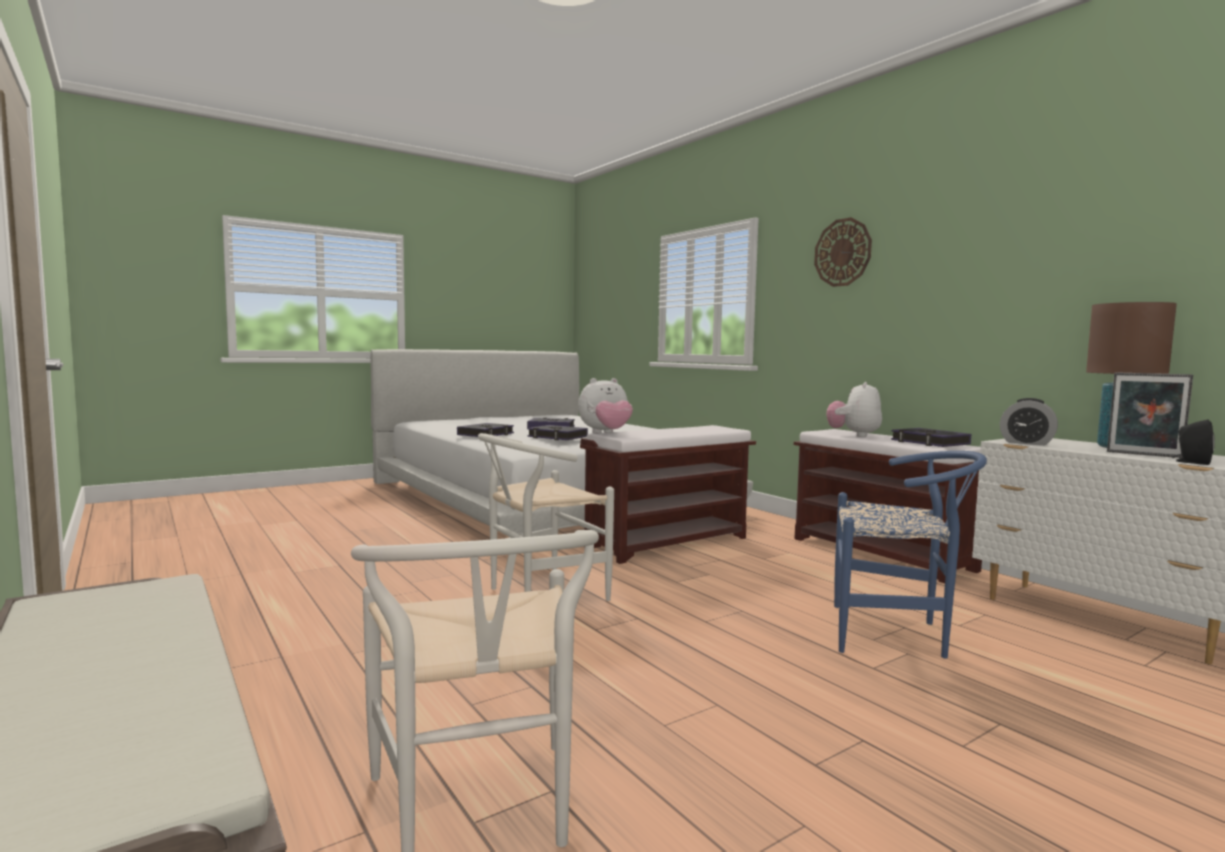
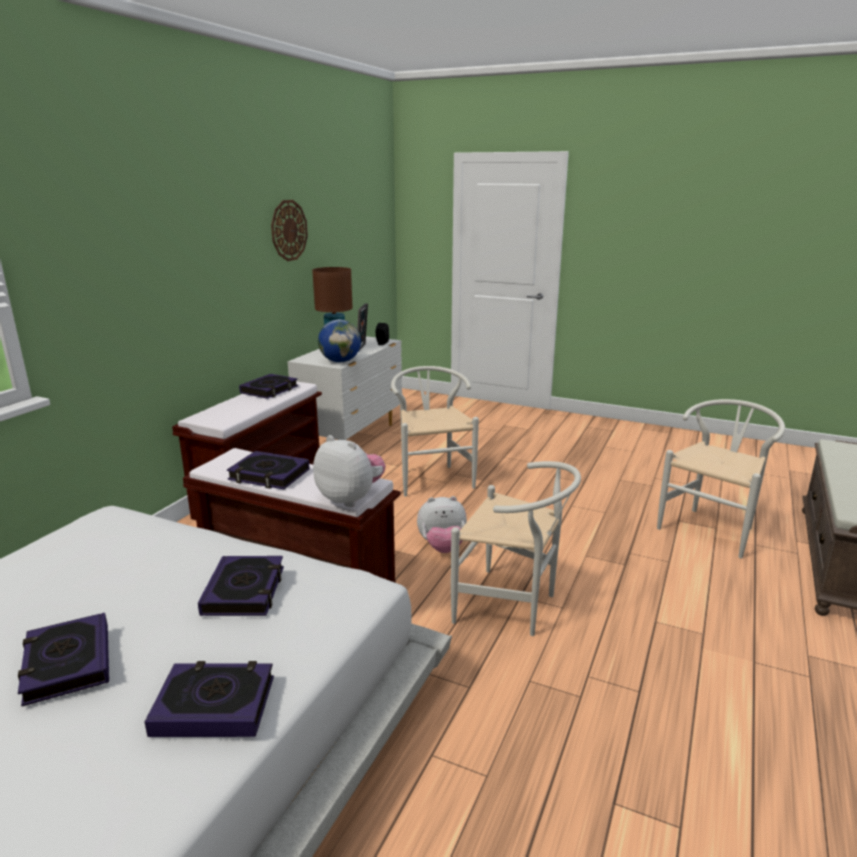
camera: 120 degrees left, 15 degrees up
wall clock [814,217,872,287] -> wall clock moved to [271,200,308,261]
plush toy [827,382,882,437] -> plush toy moved to [417,496,467,553]
blue chair [834,451,987,659] -> white chair [391,366,479,496]
alarm clock [1000,398,1058,446] -> globe [318,319,361,362]
none -> book [227,451,309,489]

